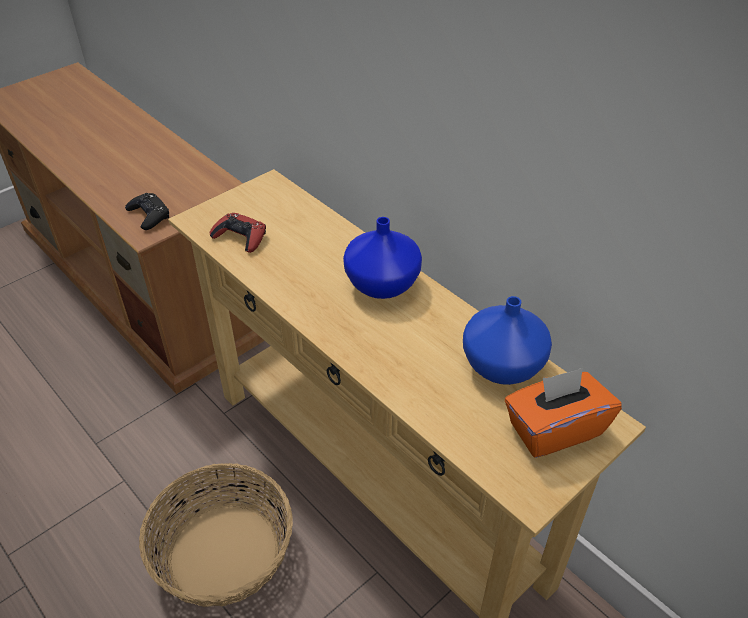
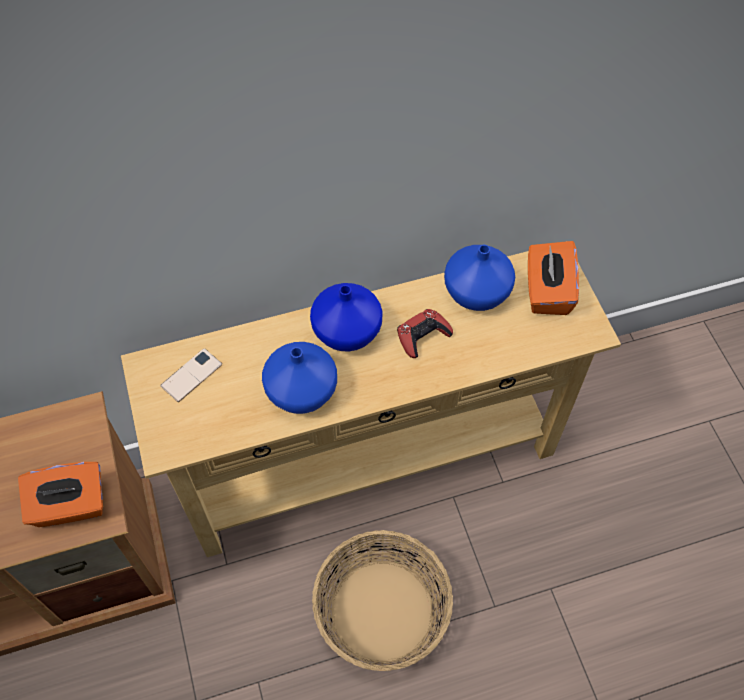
camera: 65 degrees left, 15 degrees up
black game controller [125,193,169,230] -> orange tissue box [18,462,103,527]
red game controller [210,213,266,253] -> red game controller moved to [397,309,453,358]
none -> phone [160,348,222,402]
none -> blue vase [262,342,337,414]

